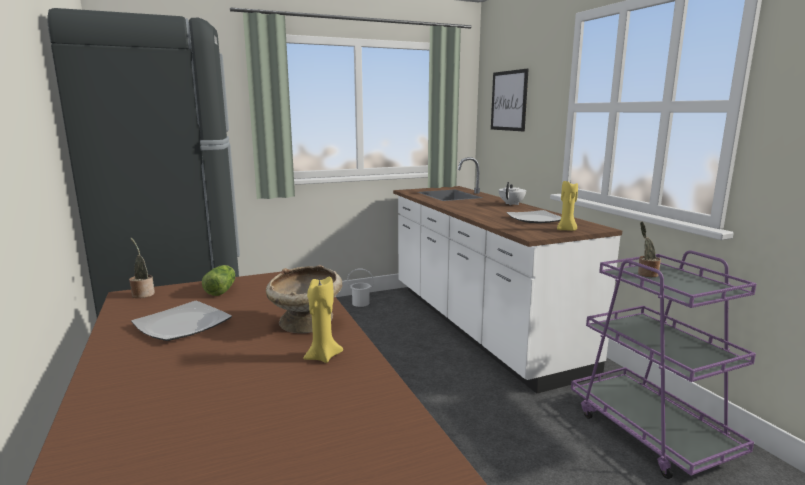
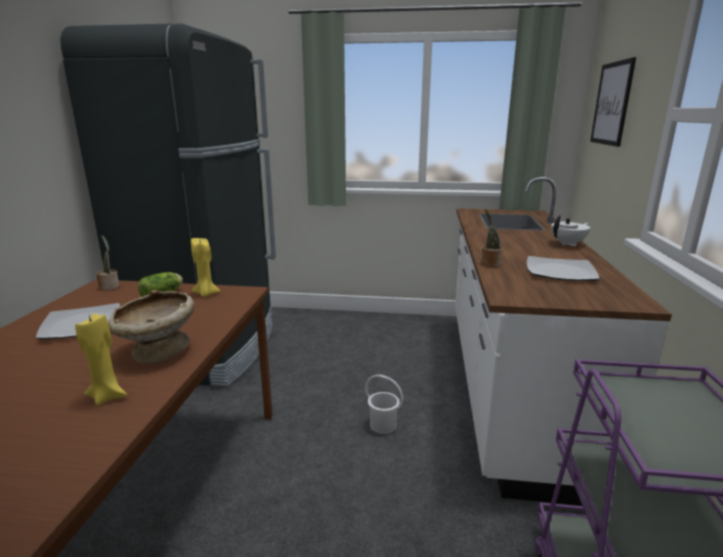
camera: 30 degrees right, 5 degrees up
white bucket [347,269,374,307] -> white bucket moved to [365,375,403,434]
yellow candle [557,181,578,231] -> yellow candle moved to [191,238,220,297]
potted plant [638,222,661,277] -> potted plant moved to [481,209,503,267]

